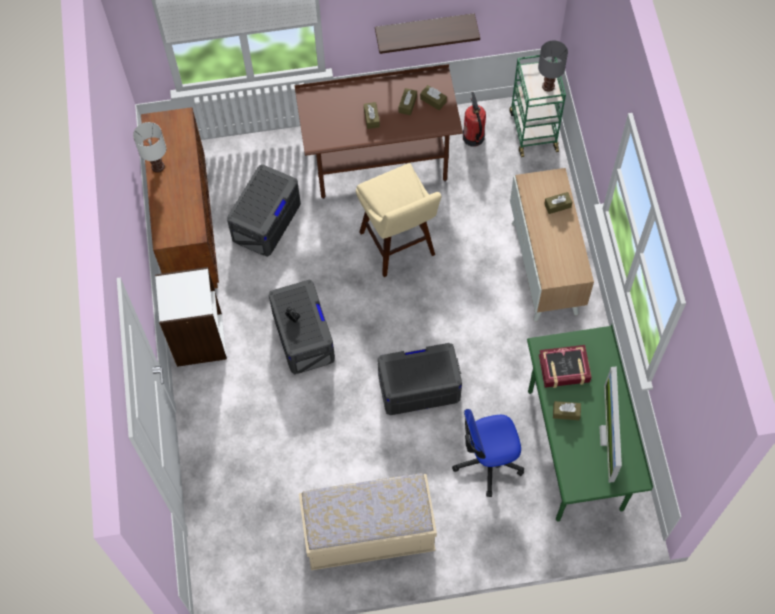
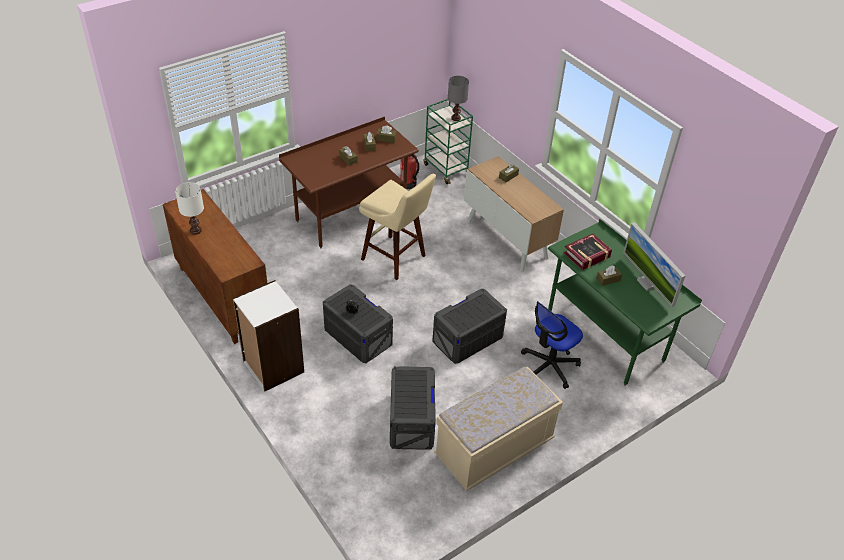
camera: 30 degrees left, 20 degrees down
grey storage box [227,164,301,257] -> grey storage box moved to [390,366,436,450]
shelf [375,13,480,54] -> none

